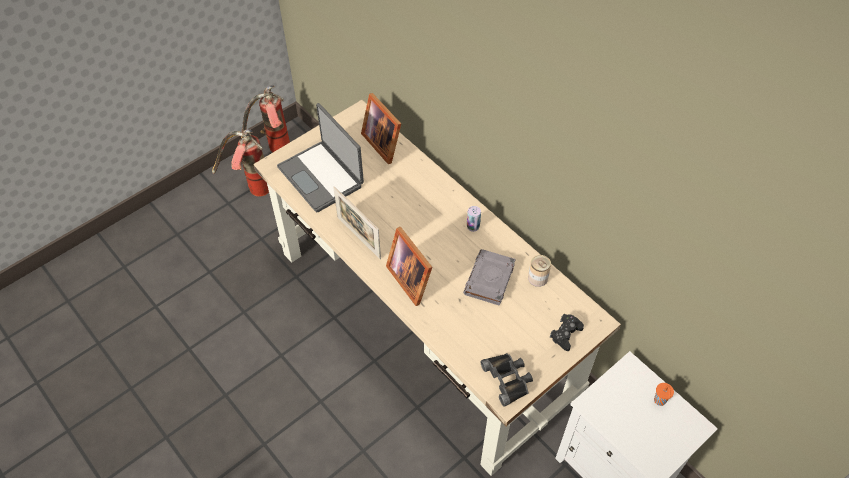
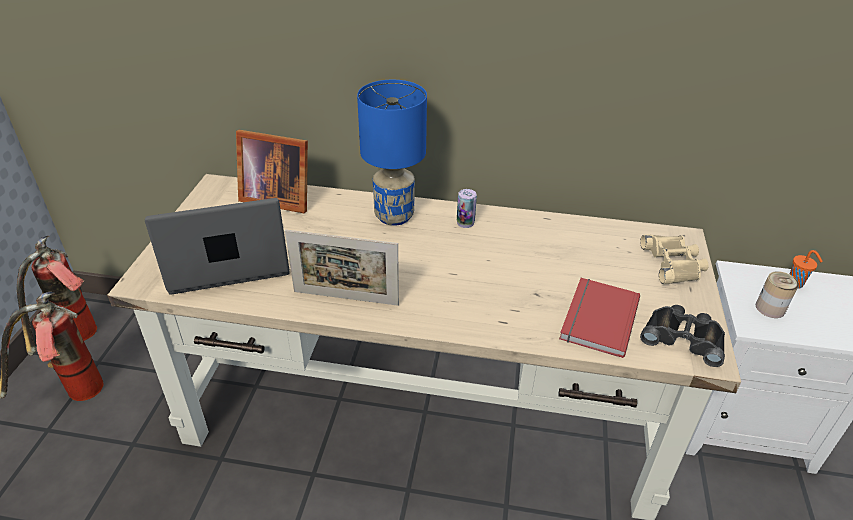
camera: 40 degrees left, 15 degrees down
laptop [277,103,364,212] -> laptop turned 150 degrees clockwise [145,198,290,294]
picture frame [386,227,432,306] -> none
grey book [463,249,516,306] -> none
can [528,255,551,287] -> can moved to [756,271,799,318]
black game controller [549,314,584,351] -> beige binoculars [640,234,709,284]
none -> blue table lamp [357,80,427,226]
none -> red book [559,278,640,358]

